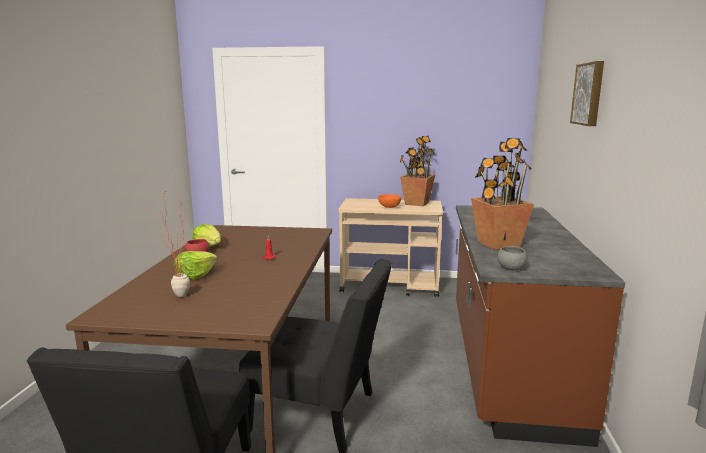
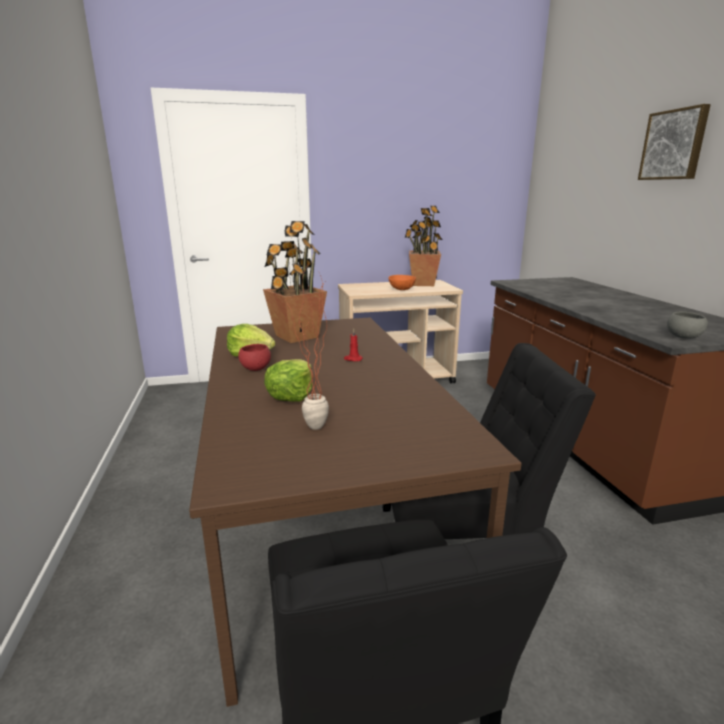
camera: 20 degrees left, 5 degrees up
potted plant [471,138,534,250] -> potted plant moved to [263,221,327,343]

